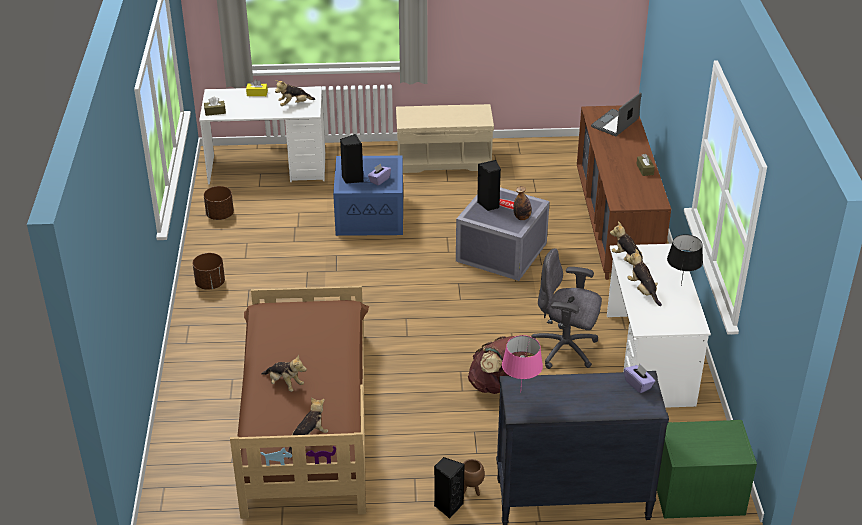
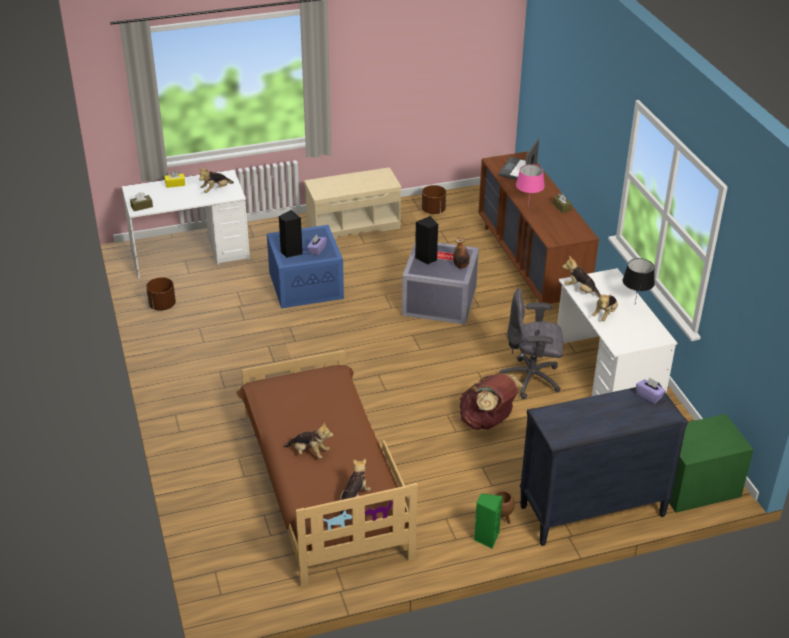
camera: 15 degrees left, 0 degrees up
brown planter [192,253,225,290] -> brown planter moved to [422,185,446,214]
black speaker [434,457,465,519] -> green speaker [474,493,503,549]
pink table lamp [502,335,543,385] -> pink table lamp moved to [516,164,545,208]
plush toy [627,249,662,306] -> plush toy turned 105 degrees counterclockwise [592,294,618,321]

